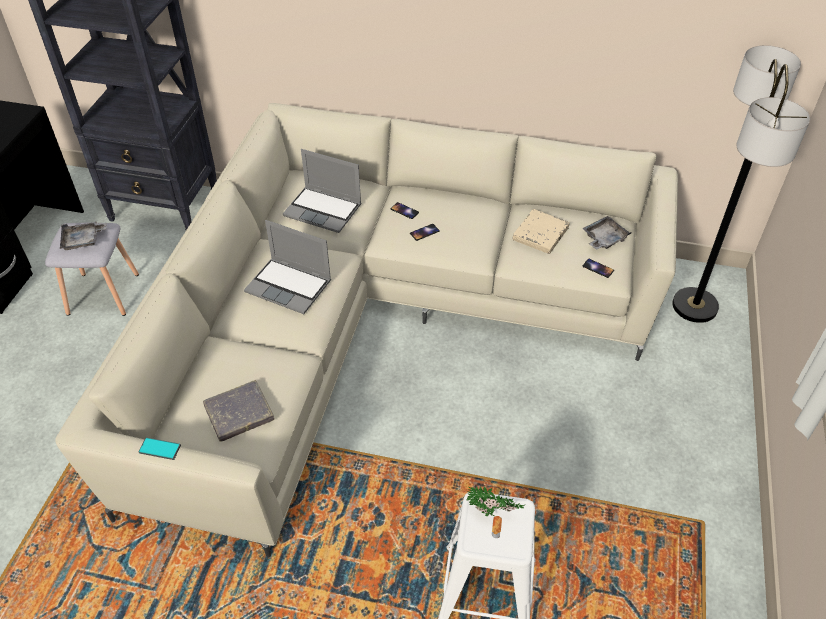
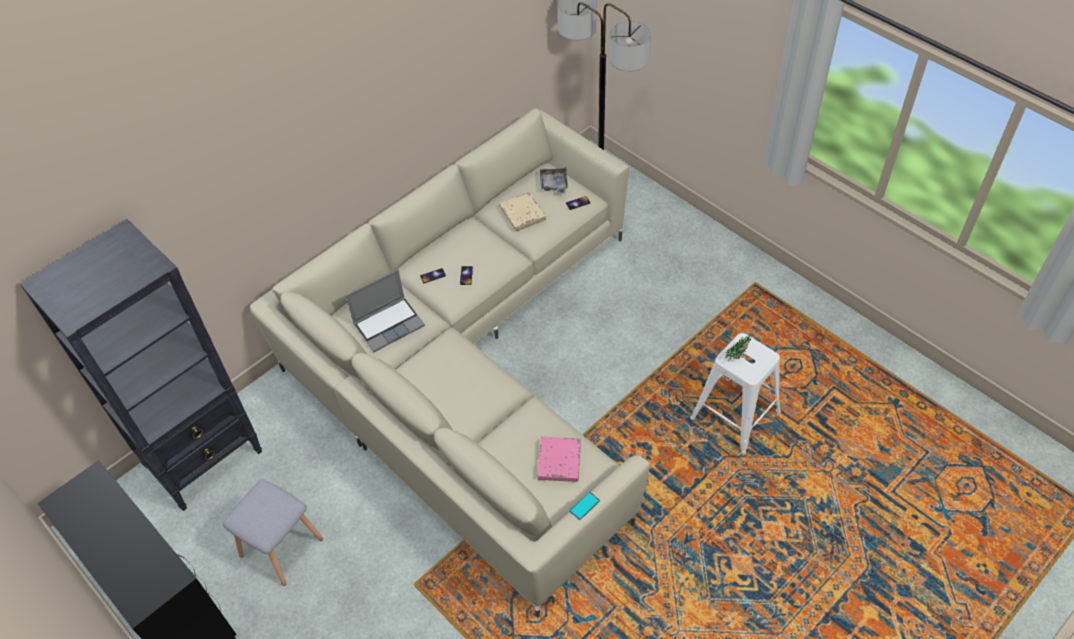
camera: 55 degrees left, 5 degrees up
grey tray [60,221,107,250] -> none
grey book [203,380,274,442] -> pink book [537,437,581,482]
laptop [244,220,331,314] -> none

